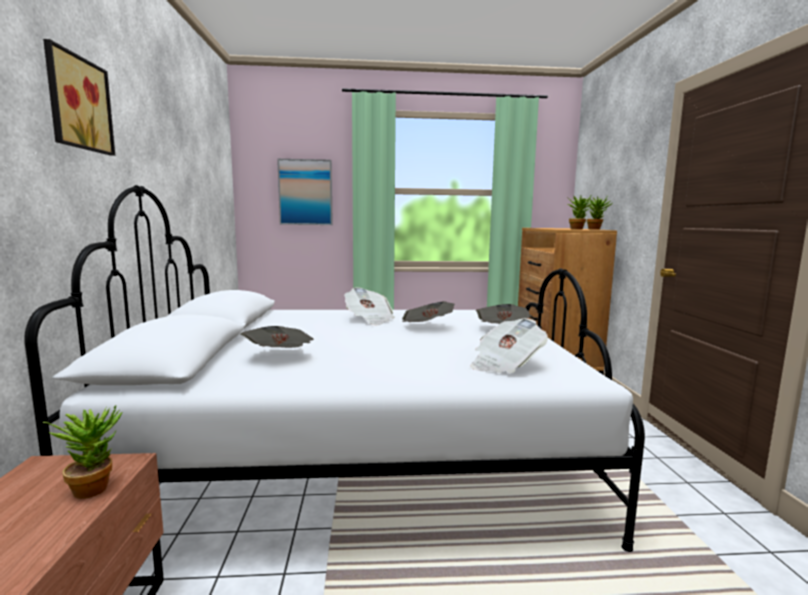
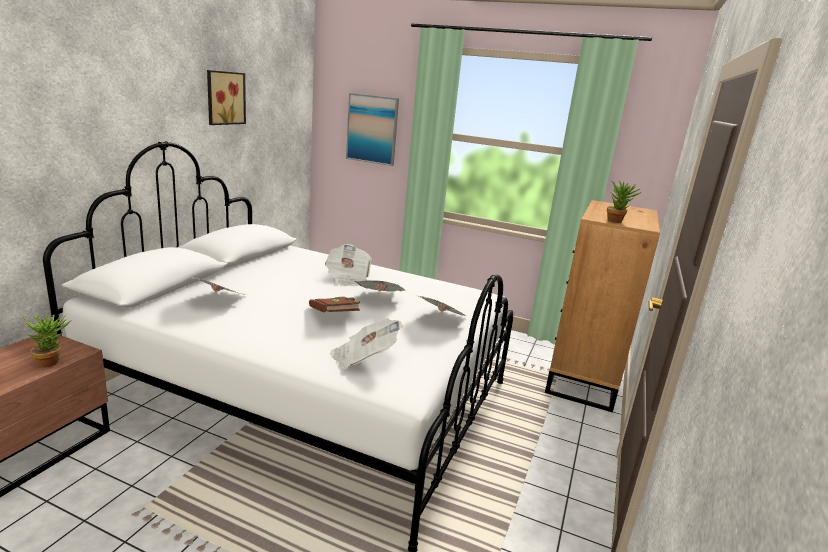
camera: 25 degrees right, 10 degrees up
picture [43,39,115,156] -> picture moved to [207,70,246,125]
potted plant [587,196,612,230] -> none
none -> brown book [309,296,360,312]

